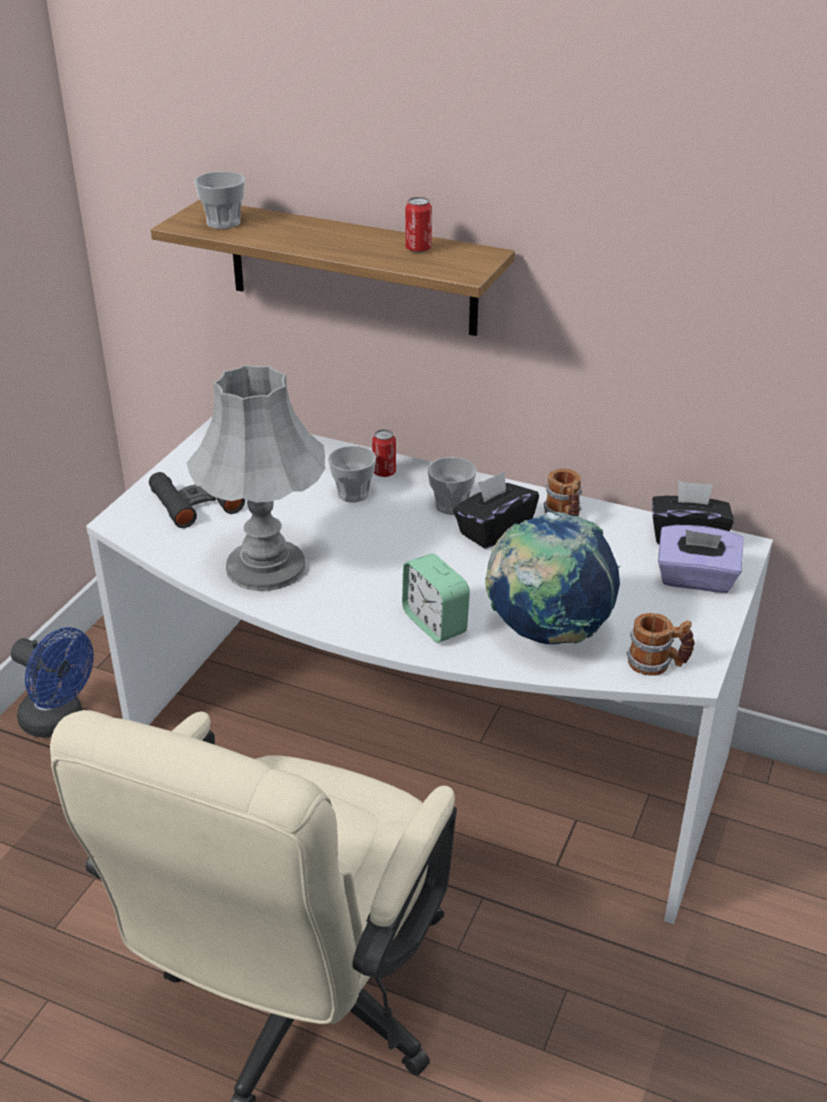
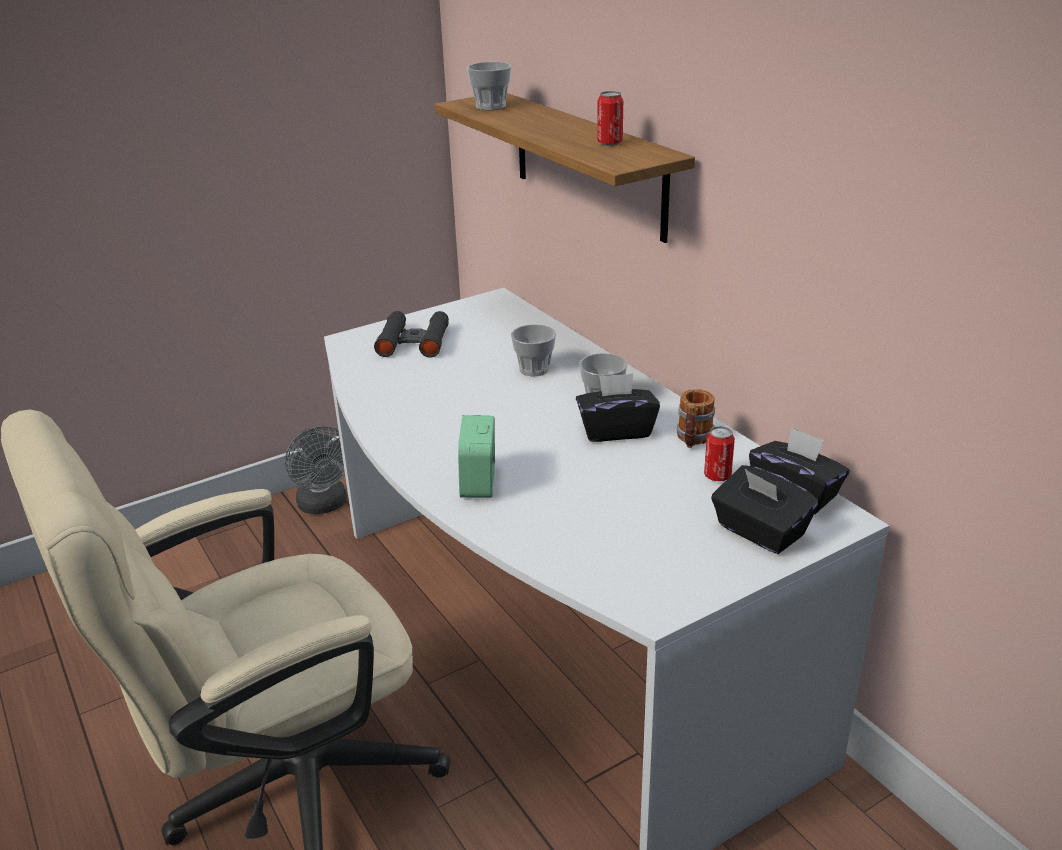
camera: 35 degrees right, 5 degrees down
blue fan [11,627,94,738] -> grey fan [285,426,347,514]
grey table lamp [187,365,326,591] -> none
can [372,429,396,477] -> can moved to [704,426,735,481]
globe [485,512,621,645] -> none
mug [626,613,695,676] -> none
purple tissue box [658,525,744,593] -> black tissue box [711,465,818,554]

